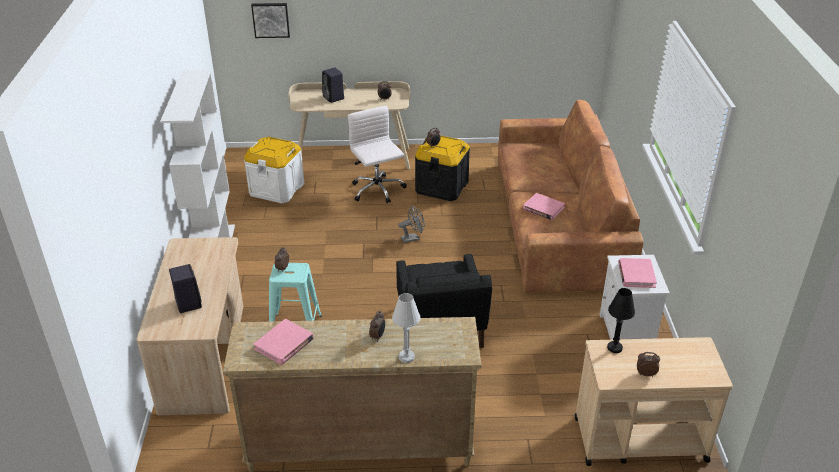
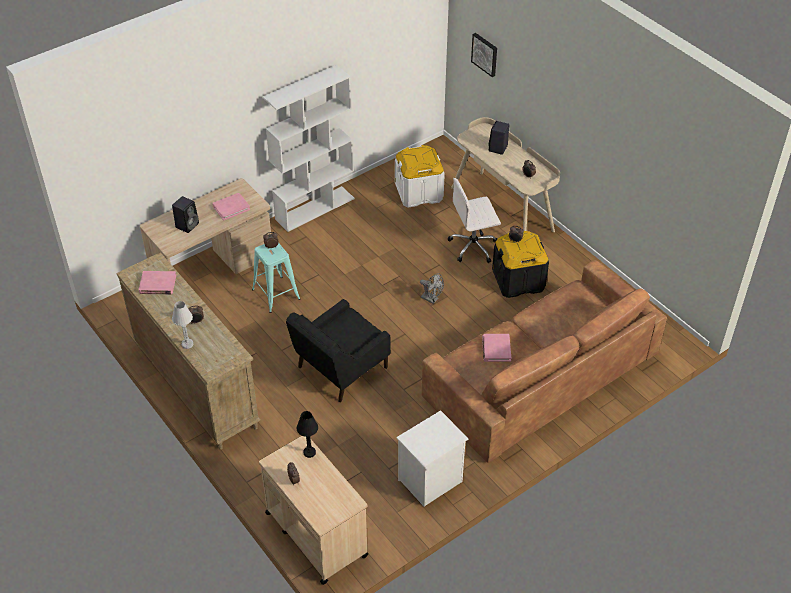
camera: 55 degrees right, 10 degrees up
white office chair [348,106,407,203] -> white office chair turned 135 degrees counterclockwise [448,178,501,263]
pink book [618,258,657,288] -> pink book moved to [212,193,250,221]

